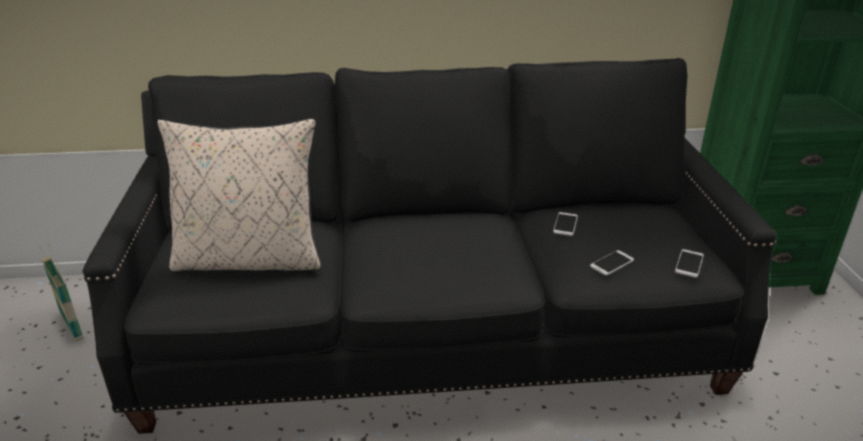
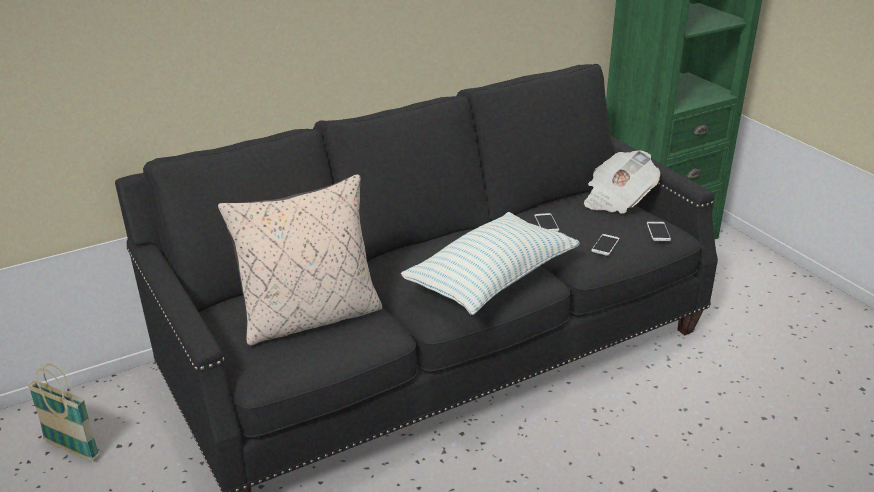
camera: 25 degrees left, 0 degrees up
none -> pillow [401,212,580,315]
none -> newspaper [584,150,660,214]

